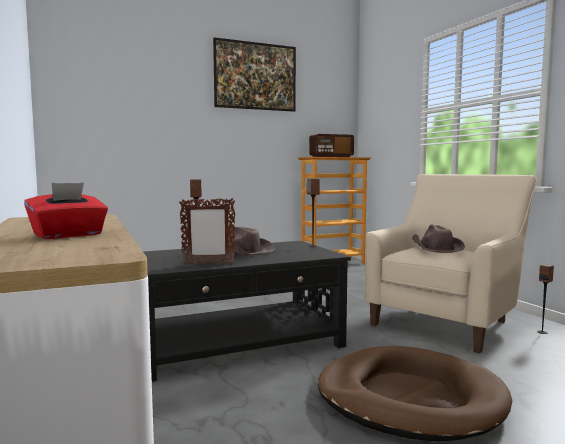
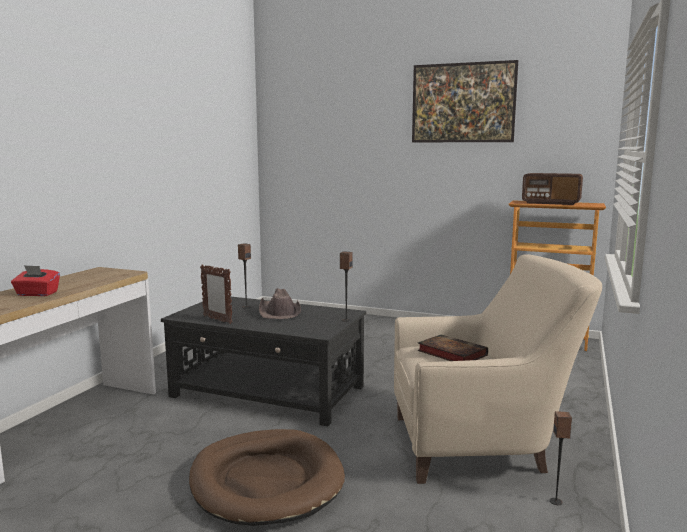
camera: 45 degrees right, 5 degrees up
brown hat [412,224,465,253] -> book [417,334,488,361]

